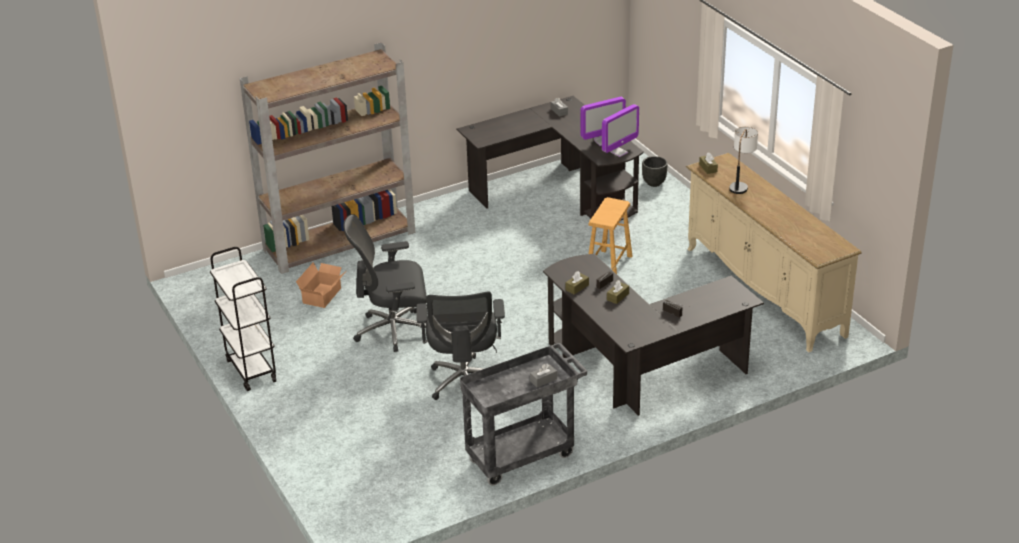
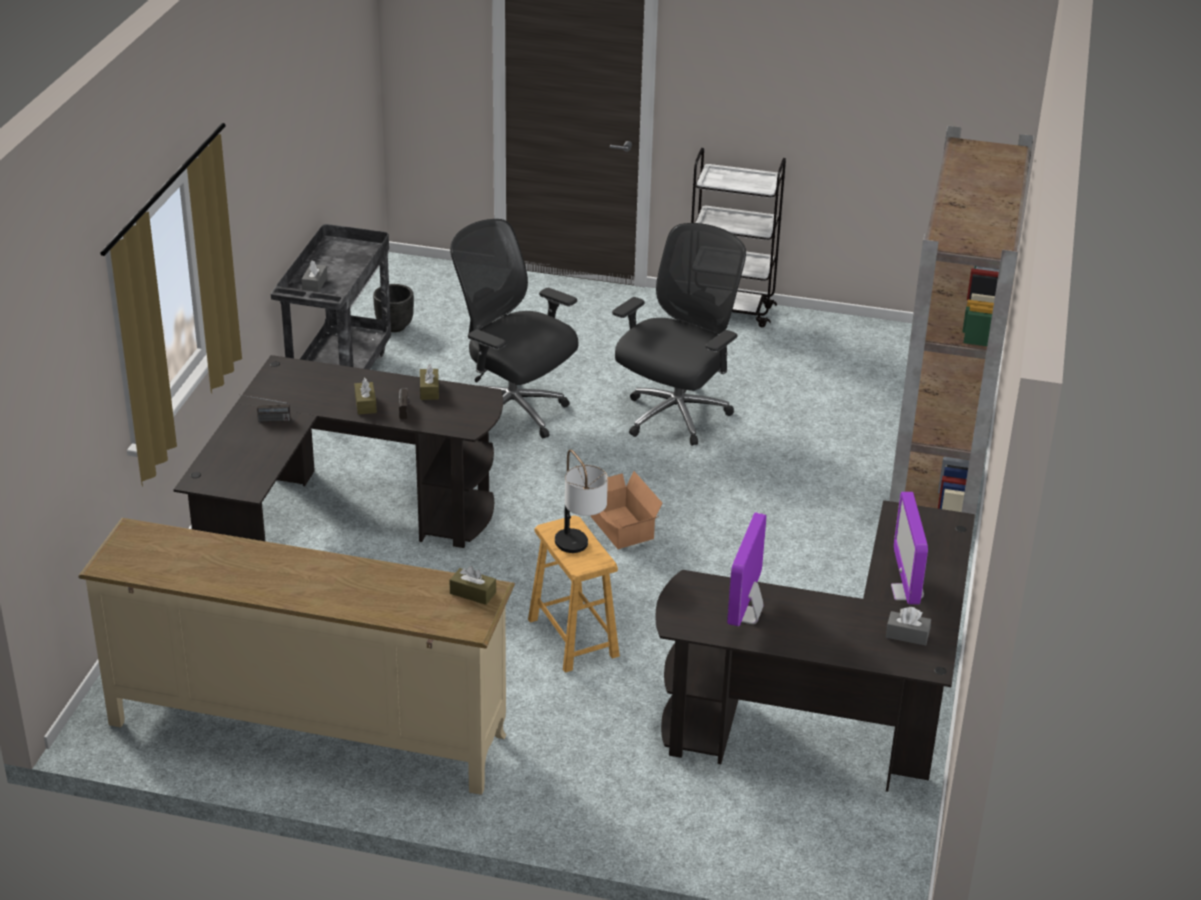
camera: 130 degrees right, 0 degrees up
cardboard box [296,262,345,308] -> cardboard box moved to [591,471,662,549]
monitor [602,104,639,157] -> monitor moved to [891,492,928,604]
black planter [642,156,668,187] -> black planter moved to [373,284,414,332]
table lamp [729,127,758,194] -> table lamp moved to [555,450,608,553]

